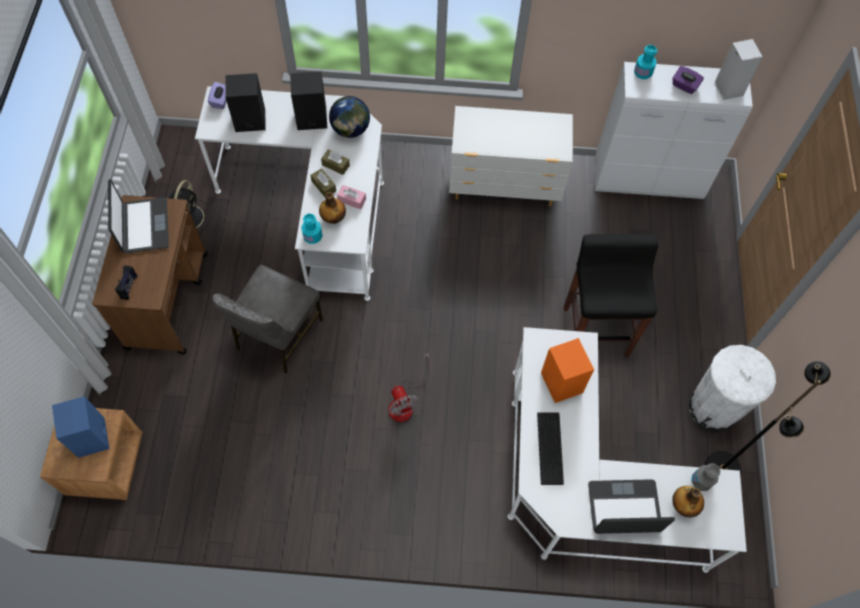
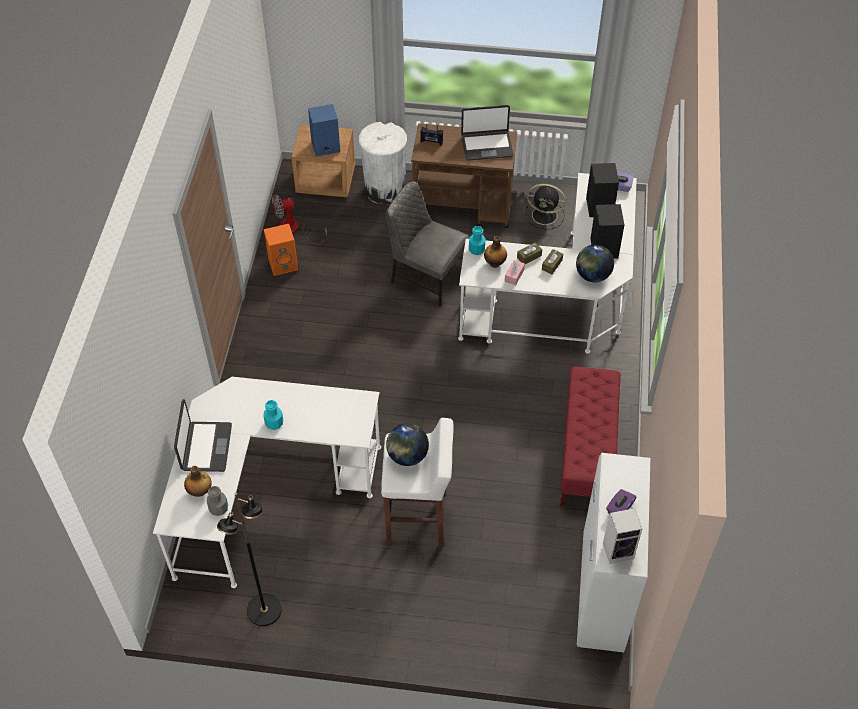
camera: 95 degrees right, 10 degrees down
fan [389,353,429,422] -> fan moved to [272,194,327,244]
white dresser [449,106,573,207] -> red bench [560,366,621,507]
keyboard [537,413,564,485] -> none
orange speaker [541,338,594,403] -> orange speaker moved to [264,224,298,276]
black stool [564,234,659,357] -> white stool [381,418,453,546]
turquoise bottle [634,45,657,79] -> turquoise bottle moved to [263,400,283,430]
white trash can [689,345,776,432] -> white trash can moved to [359,122,407,205]
none -> globe [386,423,429,466]

